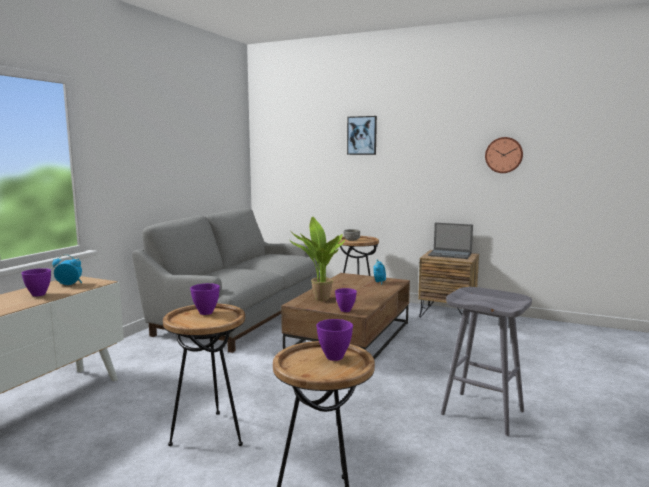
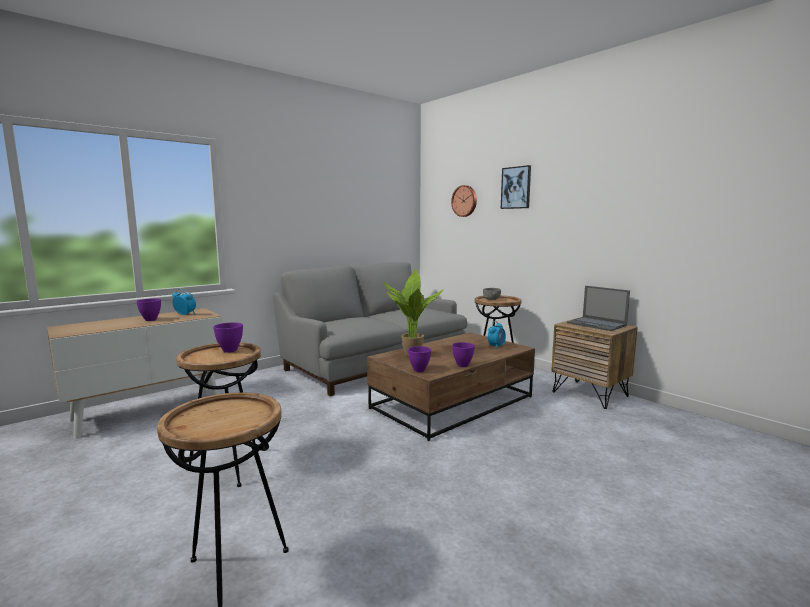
camera: 25 degrees right, 0 degrees up
purple bowl [316,319,353,361] -> purple bowl moved to [452,342,475,367]
grey stool [441,287,532,436] -> none
wall clock [485,137,523,173] -> wall clock moved to [451,185,477,217]

